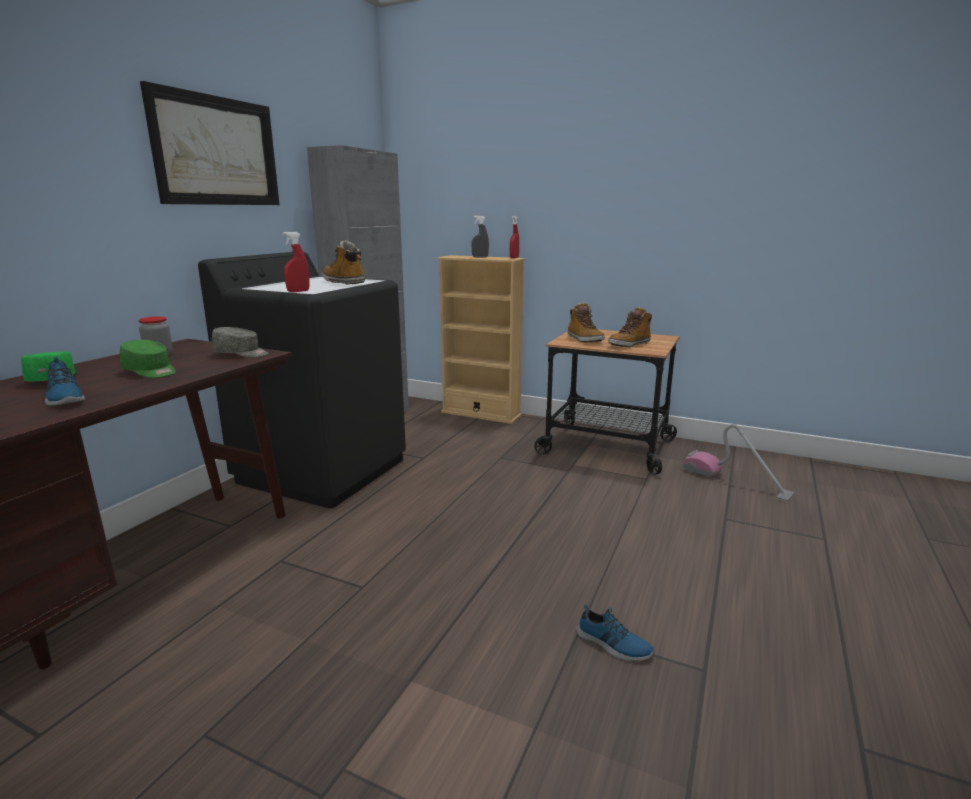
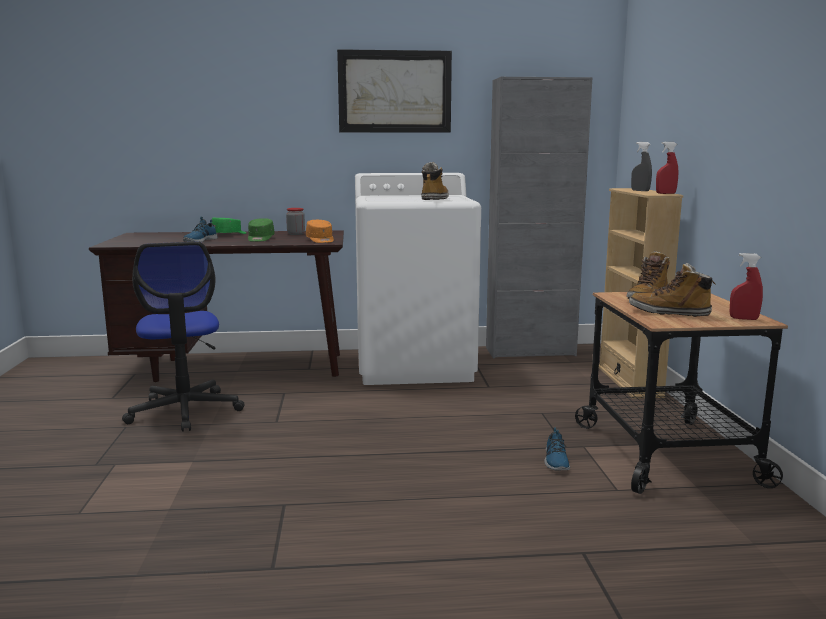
camera: 60 degrees right, 5 degrees down
black washing machine [198,252,406,508] -> white washing machine [355,173,481,385]
grey cap [212,327,269,357] -> orange cap [306,220,334,243]
red spray bottle [283,232,310,292] -> red spray bottle moved to [730,253,763,320]
shoe [577,604,654,661] -> shoe moved to [544,427,570,470]
vacuum cleaner [683,424,794,502] -> none
none -> office chair [122,242,245,432]

